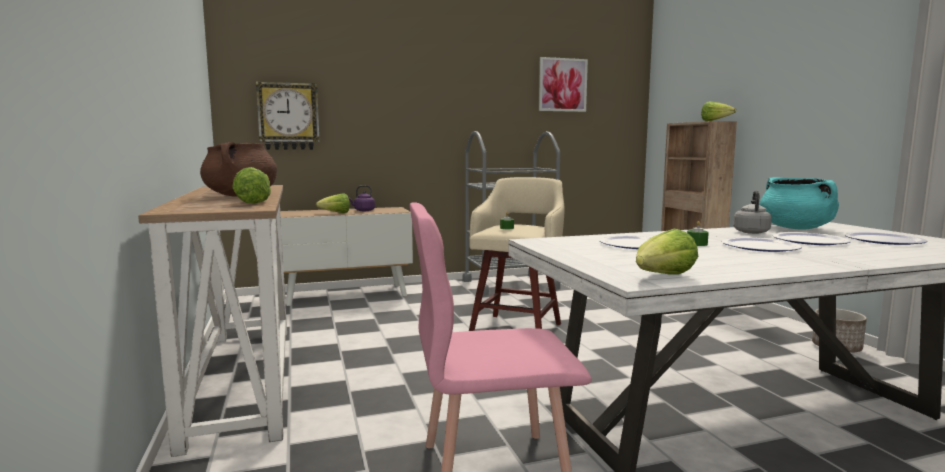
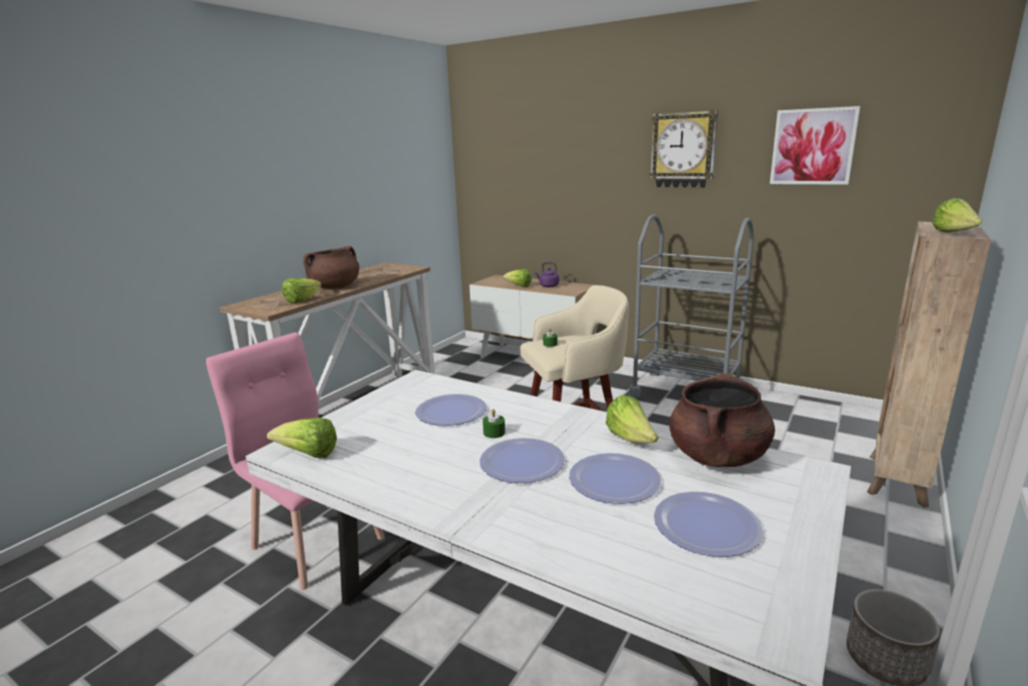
camera: 50 degrees right, 10 degrees up
wall clock [256,81,320,150] -> wall clock moved to [650,110,718,188]
grey kettle [733,191,772,234] -> lettuce [606,395,658,443]
turquoise cooking pot [759,177,839,230] -> brown cooking pot [669,373,775,467]

